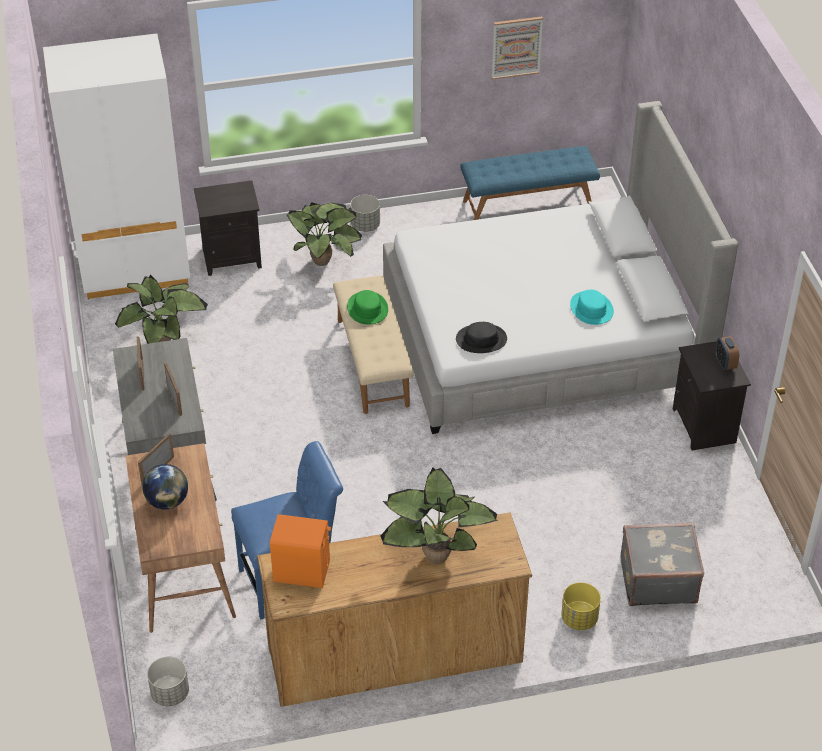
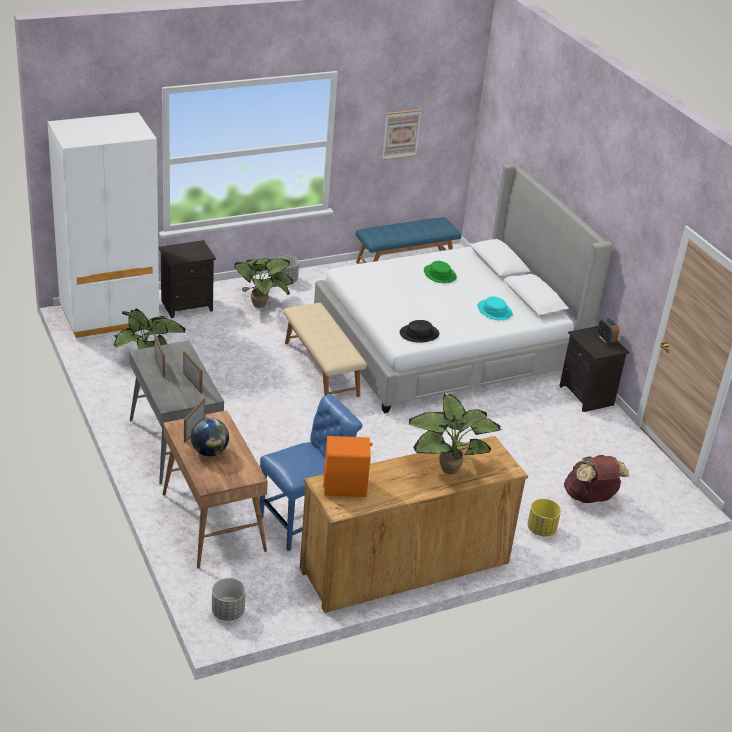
camera: 15 degrees left, 10 degrees down
green hat [347,290,388,325] -> green hat moved to [424,261,457,283]
grey suitcase [621,522,704,606] -> brown backpack [564,455,629,503]

